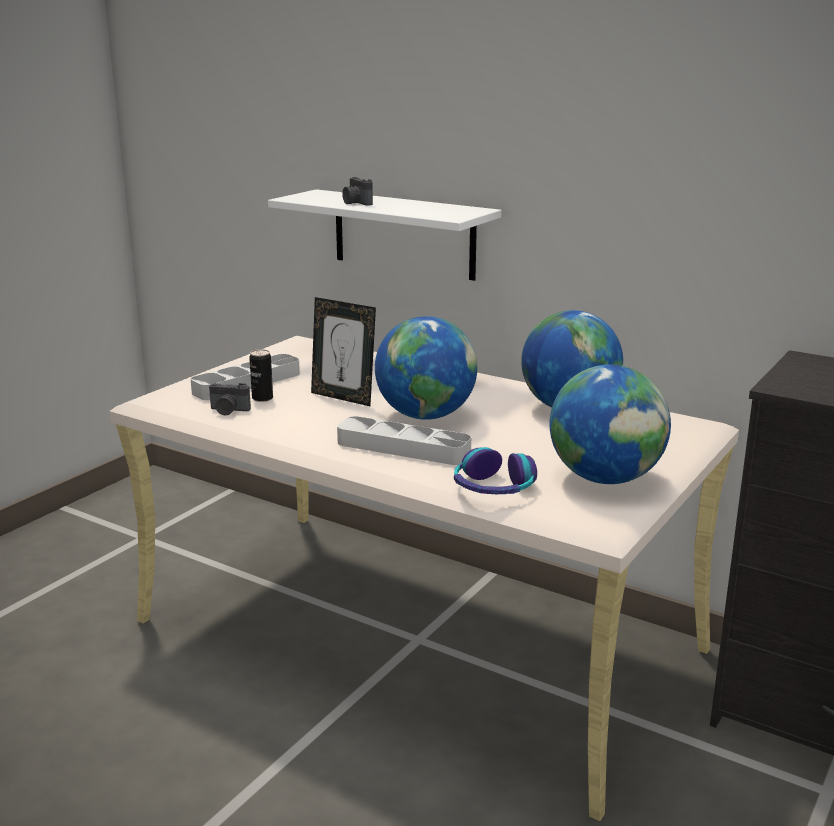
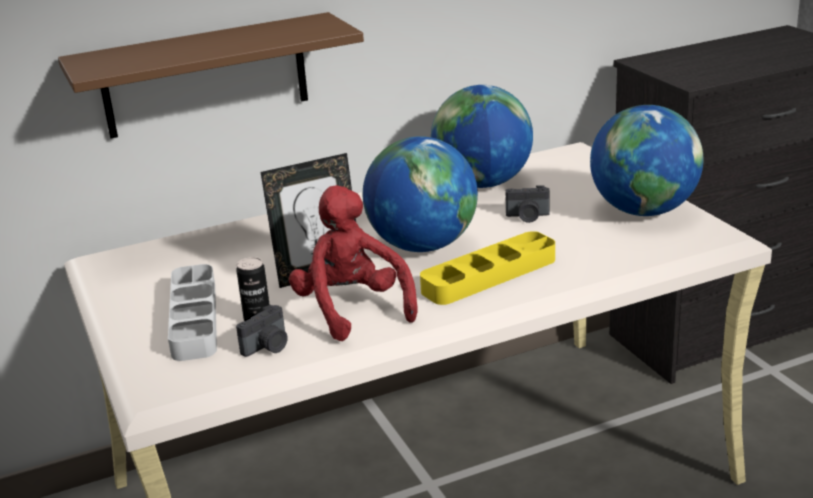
camera: 55 degrees left, 5 degrees up
white shelf [268,189,501,281] -> brown shelf [58,12,364,138]
grey tray [337,416,471,465] -> yellow tray [420,231,555,305]
camera [342,177,373,206] -> camera moved to [506,185,550,223]
headphones [454,447,537,494] -> none
none -> red plush toy [289,185,418,341]

